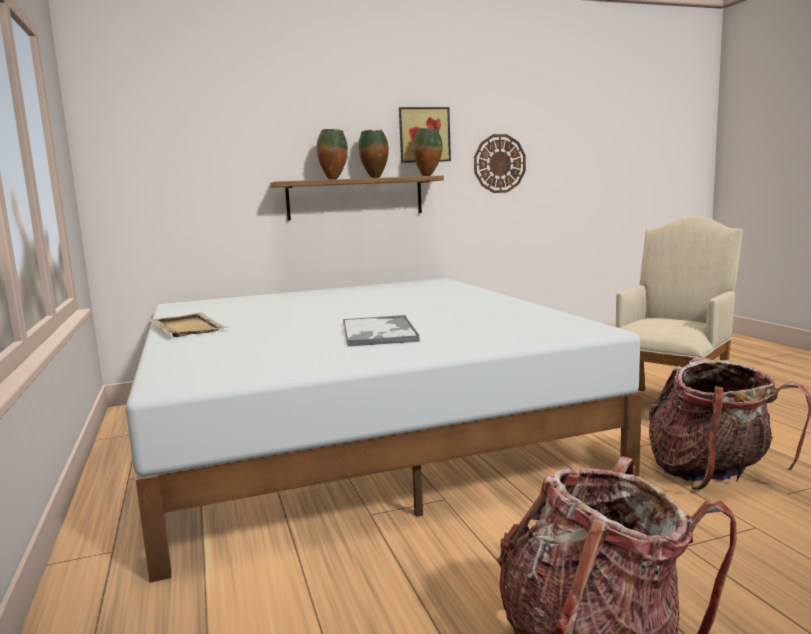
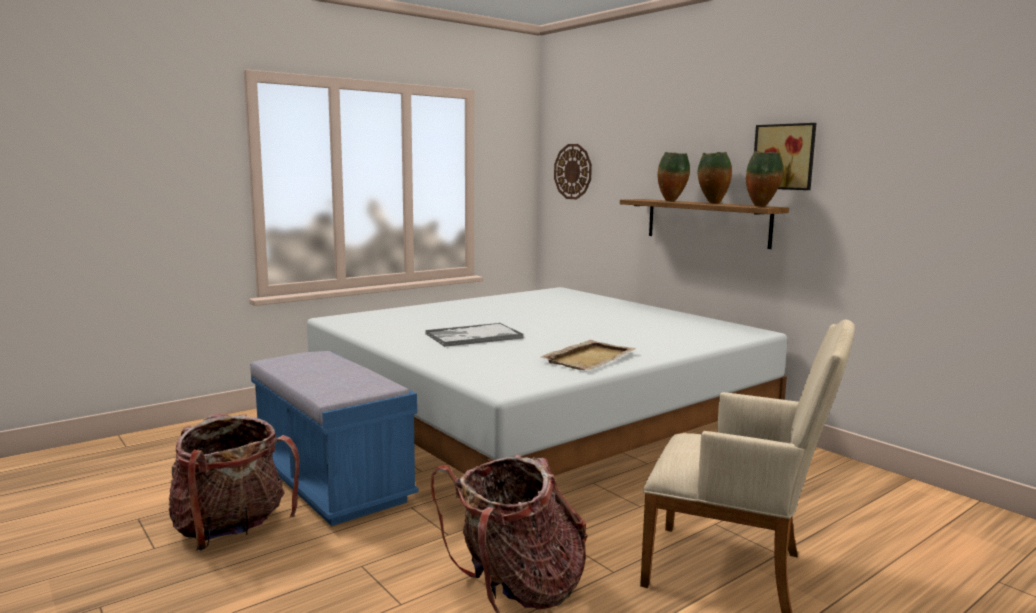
camera: 70 degrees right, 0 degrees up
beige tray [147,313,228,337] -> beige tray moved to [540,340,636,370]
wall clock [474,134,526,193] -> wall clock moved to [554,144,592,200]
none -> blue bench [250,351,419,526]

